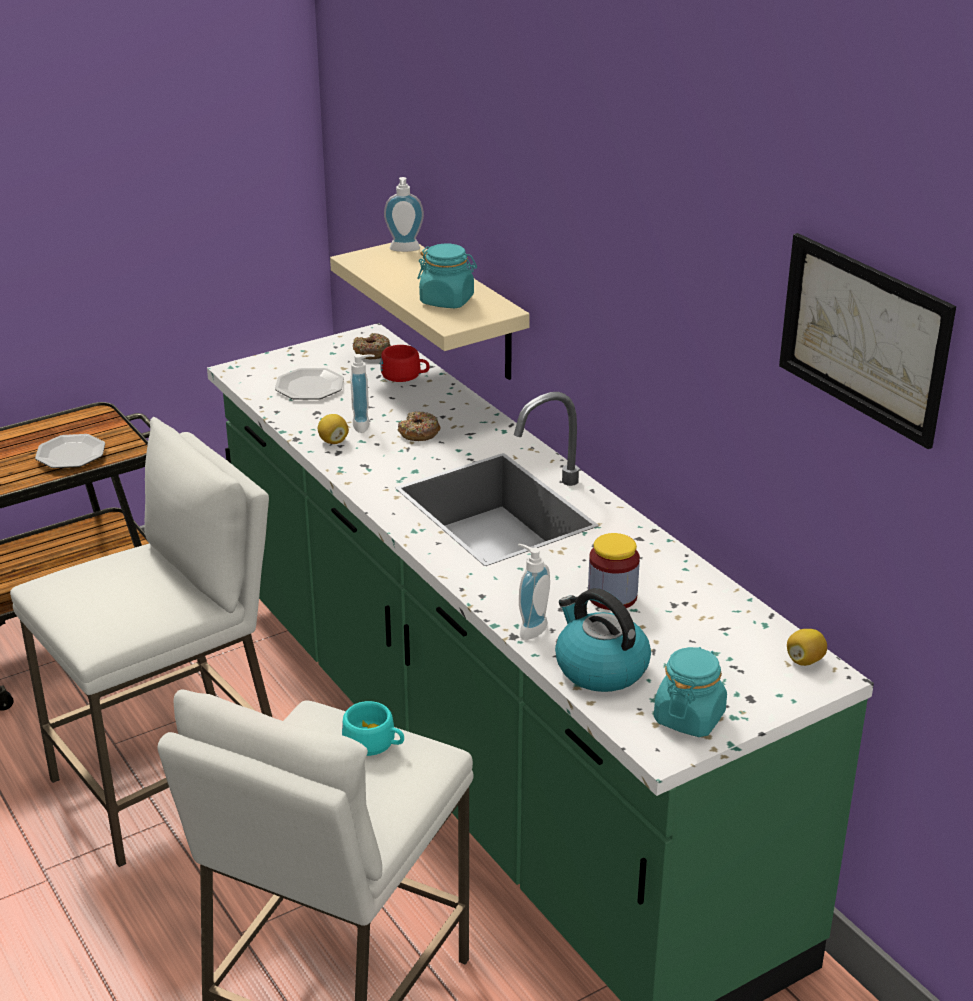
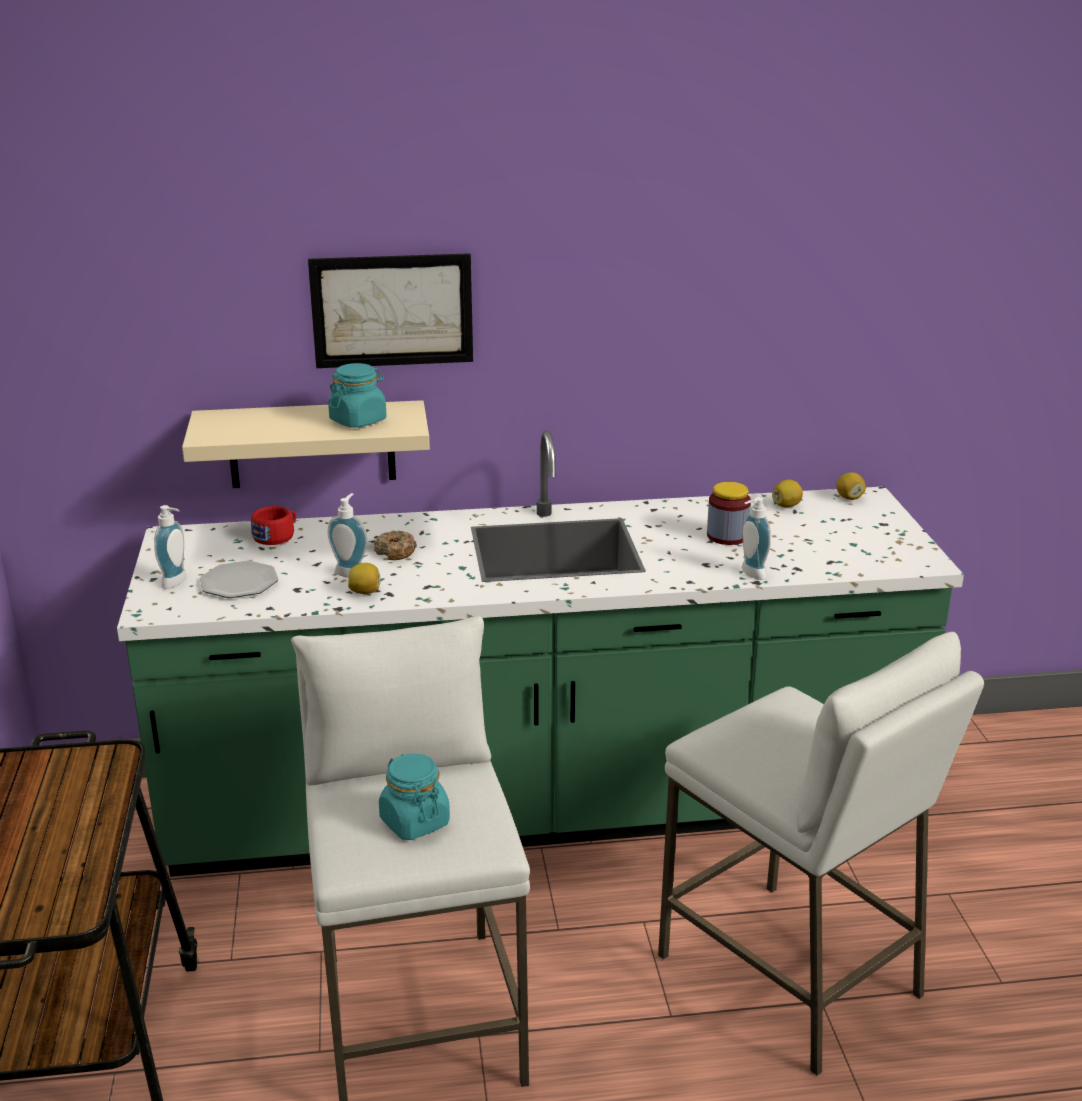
camera: 65 degrees left, 5 degrees down
plate [35,434,105,468] -> none
turquoise cup [342,701,404,756] -> none
donut [353,333,390,359] -> none
soap dispenser [384,177,424,252] -> soap dispenser moved to [154,505,187,589]
kettle [555,588,651,692] -> none
turquoise jar [654,647,727,737] -> turquoise jar moved to [379,754,450,840]
picture [779,233,956,449] -> picture moved to [308,253,473,368]
none -> lemon [772,480,803,507]

